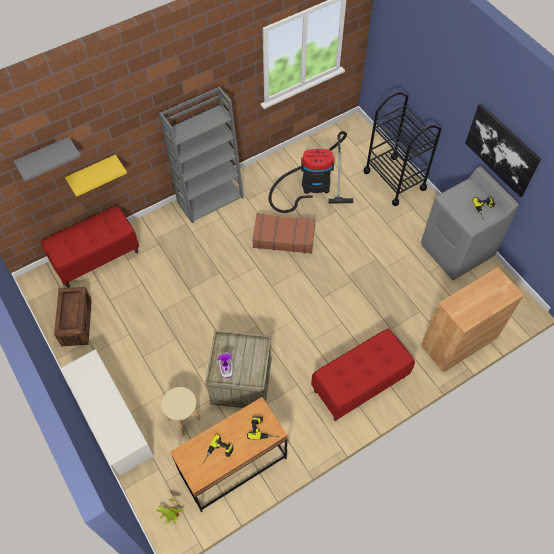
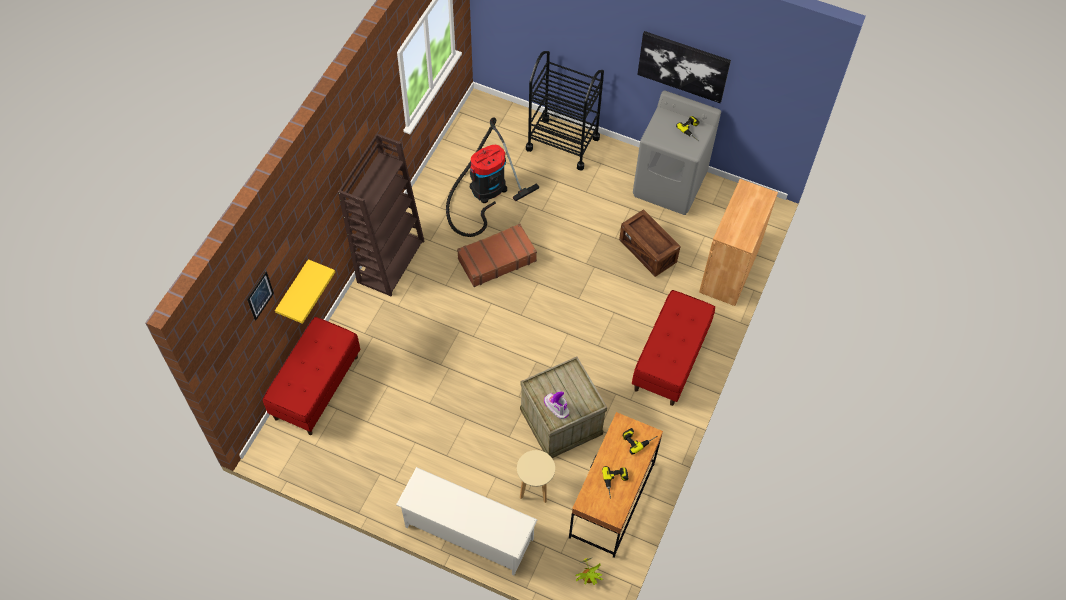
camera: 35 degrees left, 0 degrees up
grey shelf [14,137,81,182] -> picture [247,271,274,321]
crate [54,287,92,347] -> crate moved to [619,209,681,277]
grey bookcase [159,86,244,224] -> brown bookcase [338,133,424,296]

